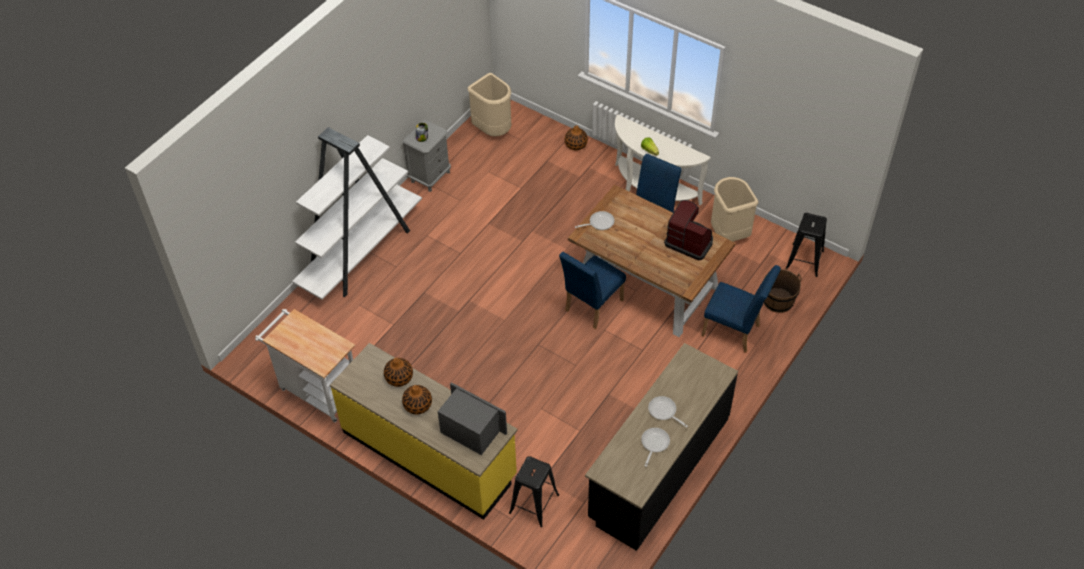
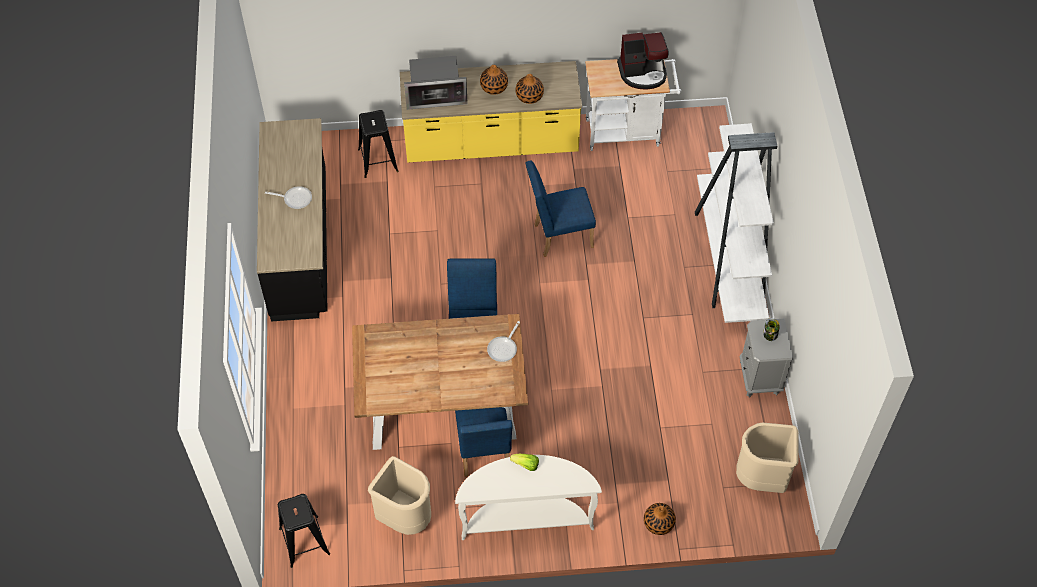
camera: 140 degrees right, 5 degrees up
frying pan [641,428,670,467] -> none
coffee machine [664,200,713,261] -> coffee machine moved to [617,32,669,90]
blue chair [701,265,781,353] -> blue chair moved to [525,160,596,257]
brown bucket [763,269,802,313] -> none

